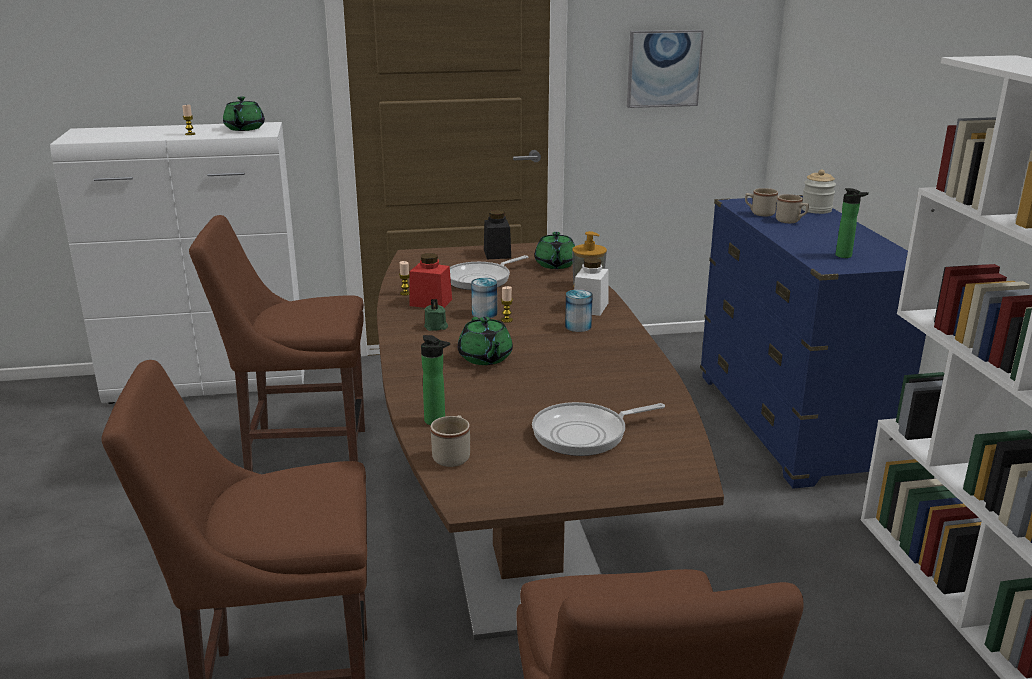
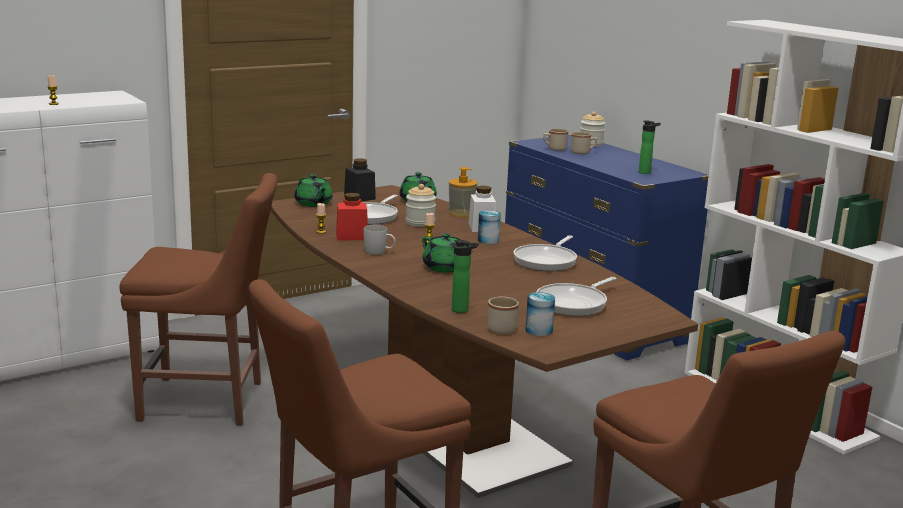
camera: 25 degrees left, 5 degrees down
brown chair [189,215,365,472] -> brown chair turned 150 degrees counterclockwise [119,173,277,426]
green teapot [223,96,265,131] -> green teapot moved to [294,174,333,207]
green candle [424,299,448,331] -> white mug [363,225,396,255]
can [471,278,497,318] -> can moved to [525,292,555,336]
picture [627,30,704,108] -> none
none -> jar [406,184,436,227]
none -> frying pan [513,235,577,271]

